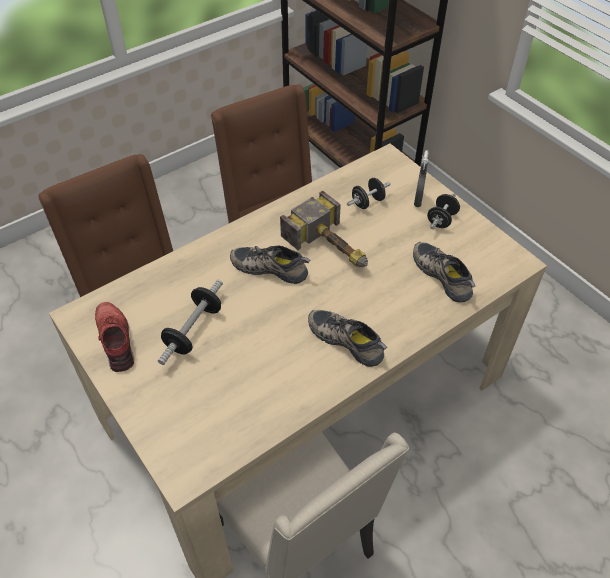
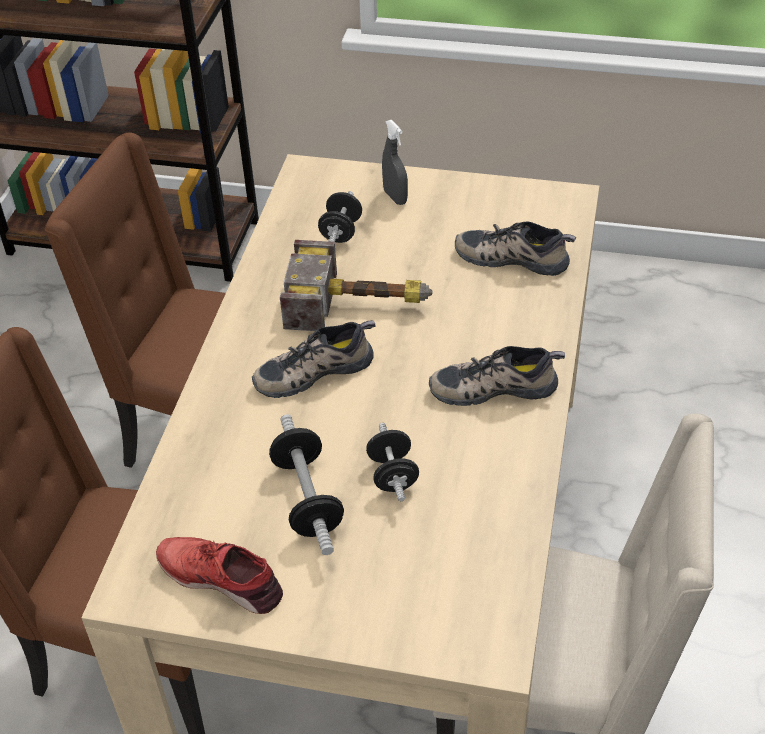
camera: 40 degrees left, 5 degrees down
black dumbbell [427,193,460,229] -> black dumbbell moved to [366,423,419,501]

